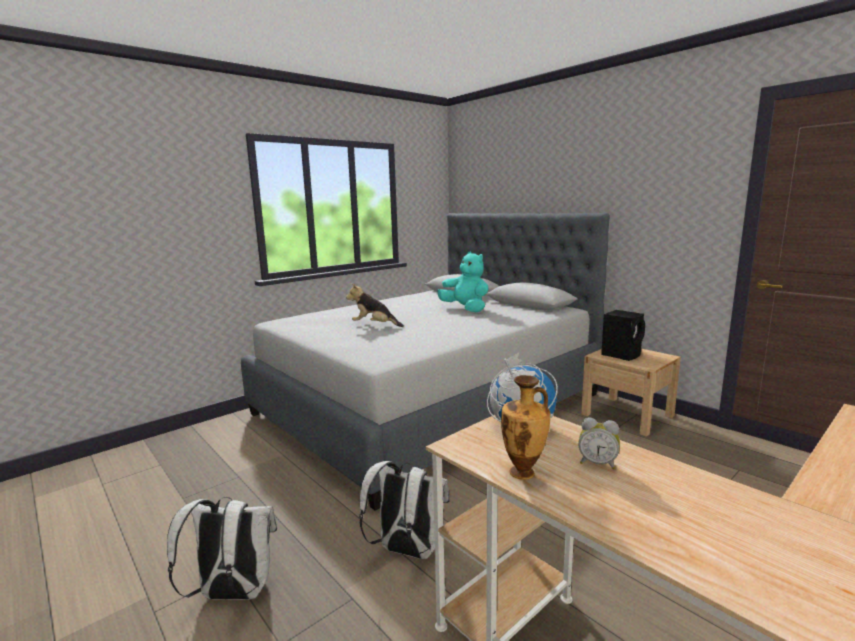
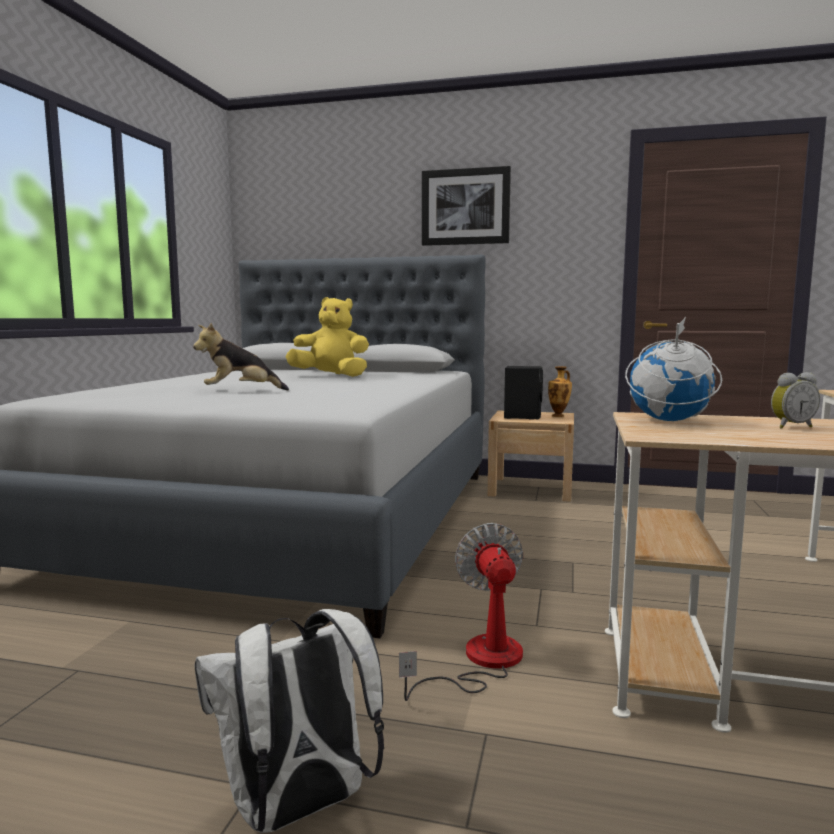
camera: 35 degrees left, 5 degrees down
white backpack [359,461,449,559] -> fan [399,523,523,701]
turquoise plush toy [437,252,489,312] -> yellow plush toy [285,297,369,377]
vase [501,375,550,480] -> vase moved to [548,366,572,417]
none -> picture [422,166,511,246]

